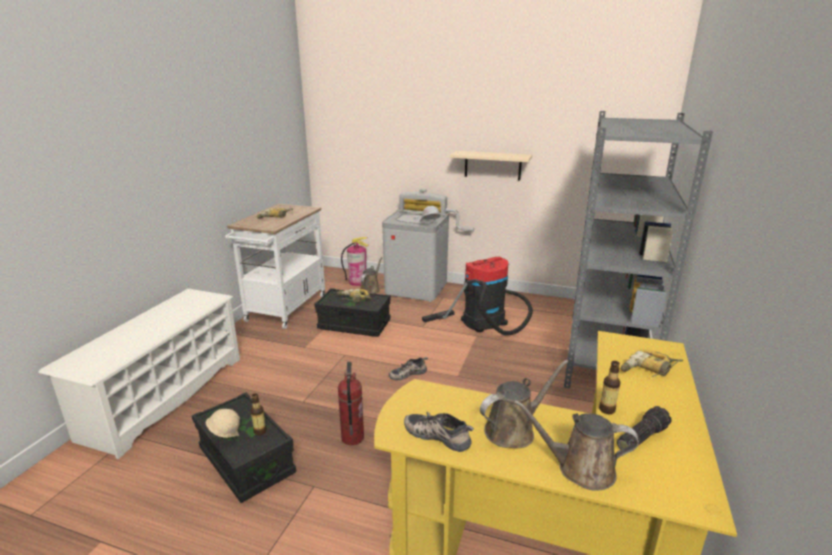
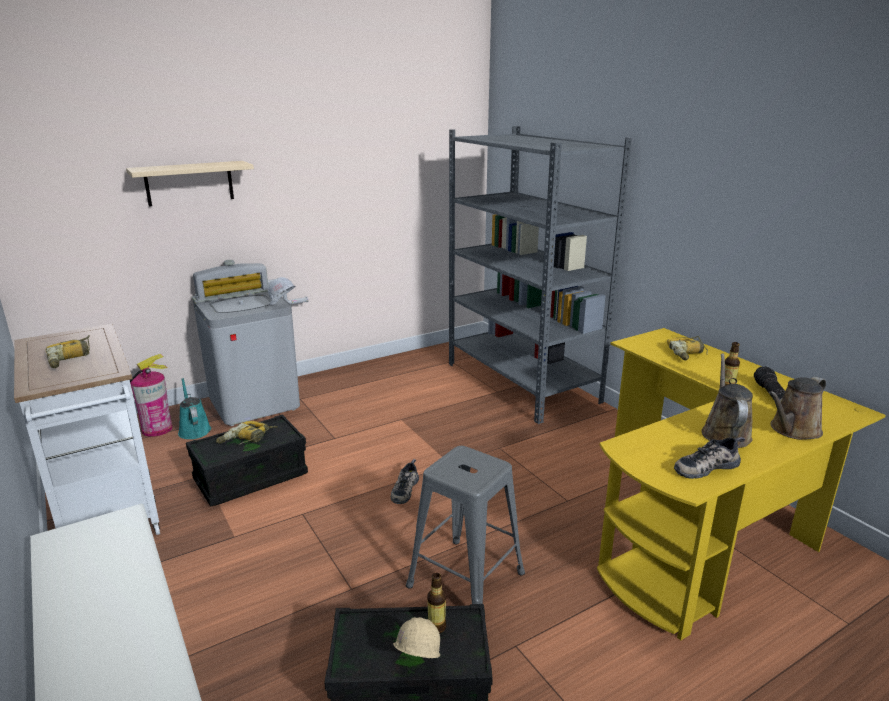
camera: 50 degrees left, 0 degrees up
fire extinguisher [338,362,364,445] -> grey stool [406,446,525,604]
brown watering can [360,257,382,294] -> turquoise watering can [178,378,211,439]
vacuum cleaner [422,256,533,336] -> none
beige shelf [450,151,532,180] -> beige shelf moved to [126,161,254,207]

